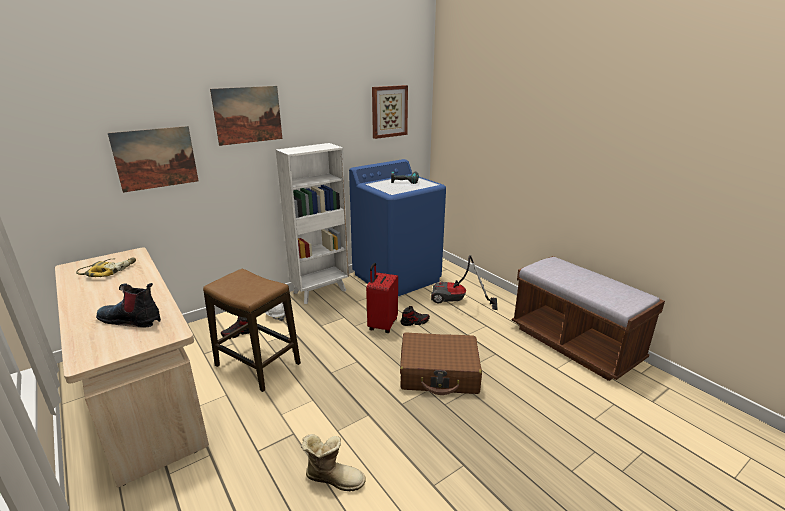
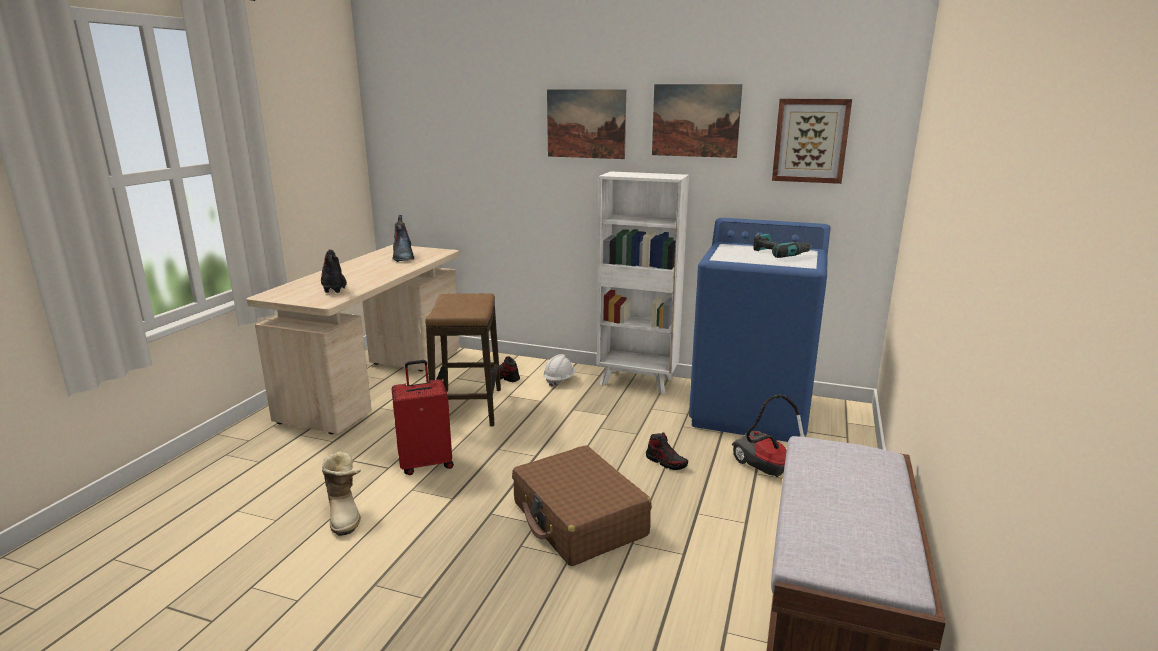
camera: 55 degrees right, 5 degrees down
power drill [76,257,136,277] -> boot [392,215,414,262]
picture [108,126,198,193] -> picture moved to [652,84,742,158]
red suitcase [366,263,398,333] -> red suitcase moved to [392,360,454,475]

